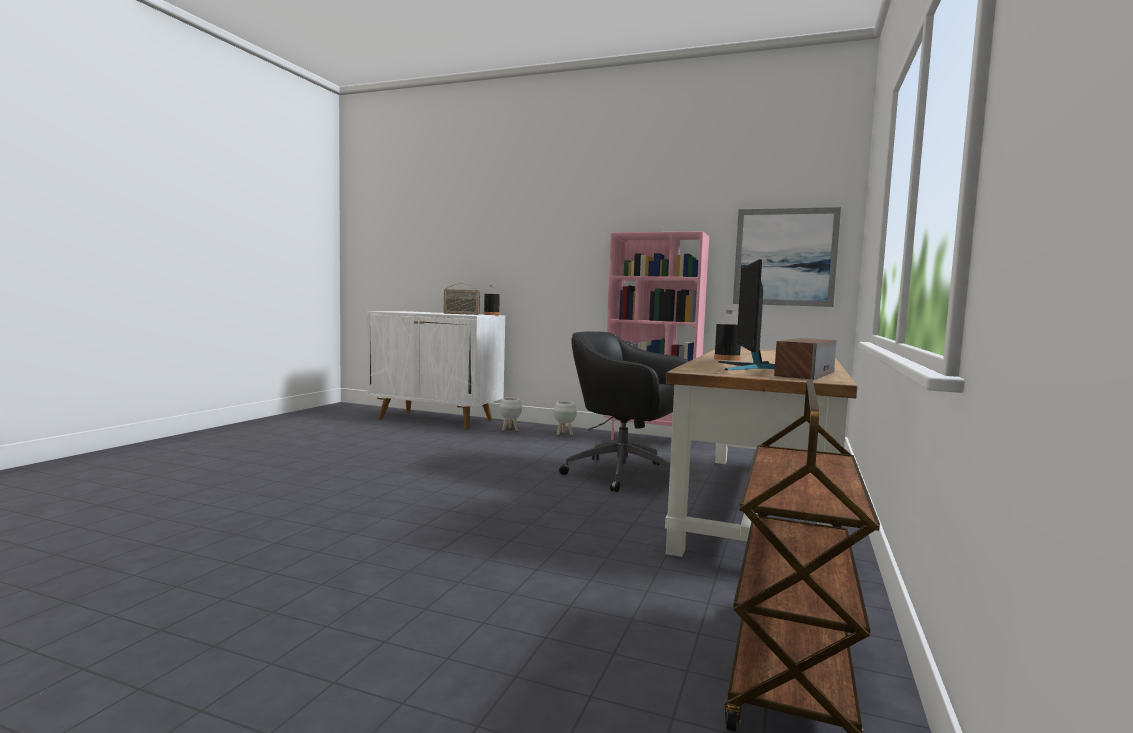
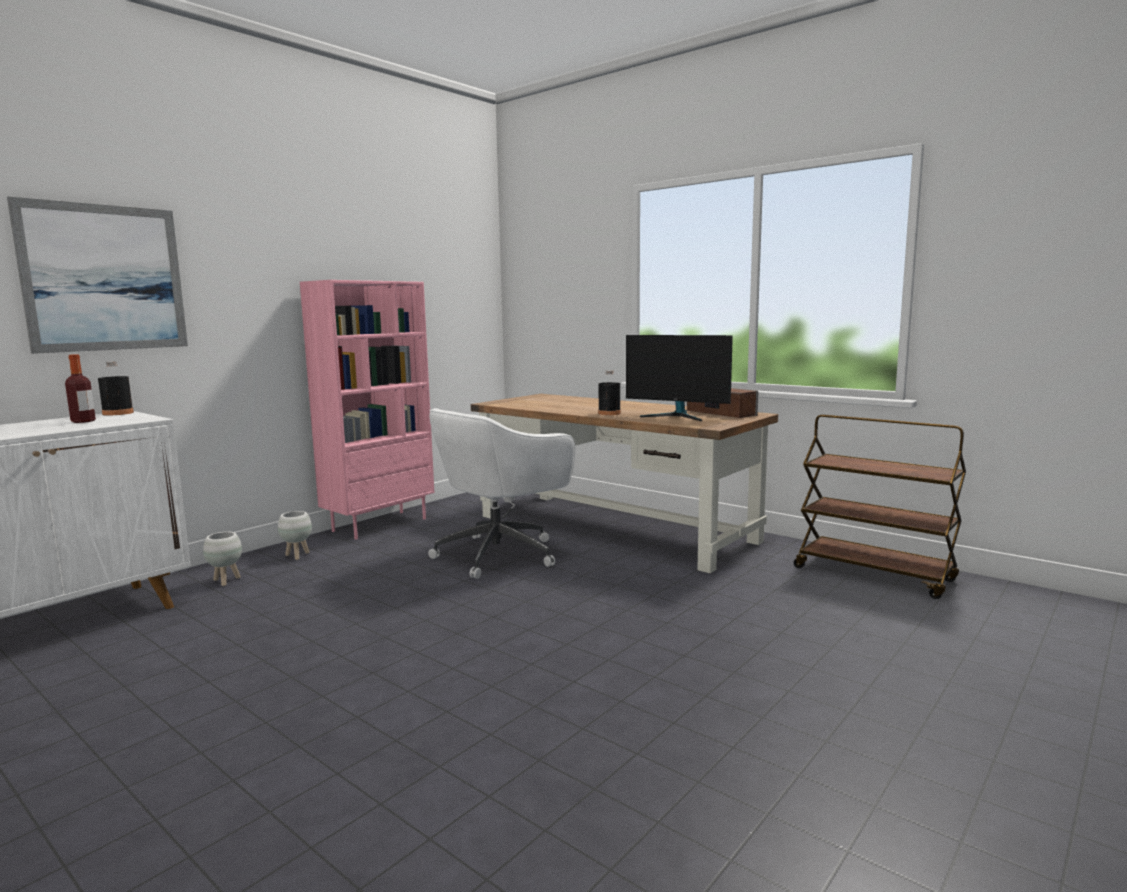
camera: 70 degrees left, 5 degrees up
radio [444,284,480,315] -> bottle [65,354,96,423]
black office chair [559,332,689,492] -> white office chair [428,408,575,579]
picture [733,207,841,307] -> picture moved to [7,196,188,354]

